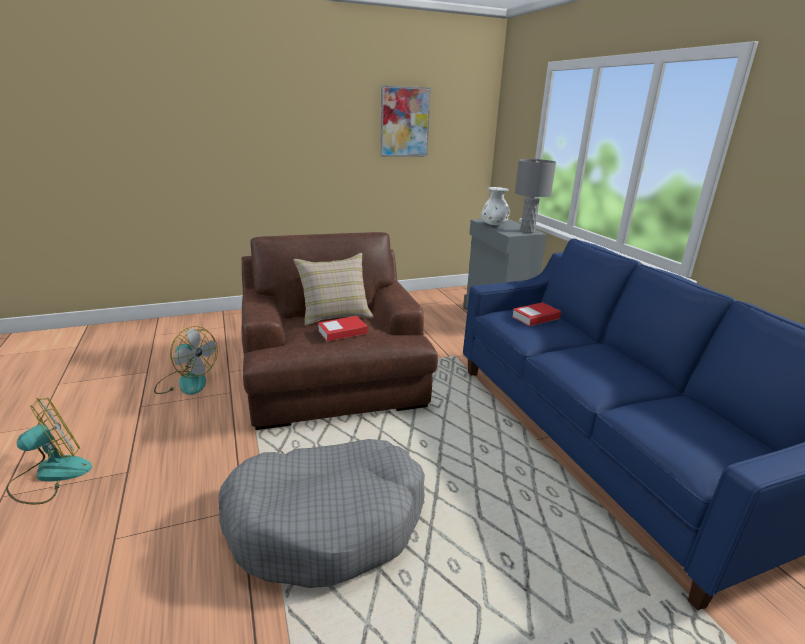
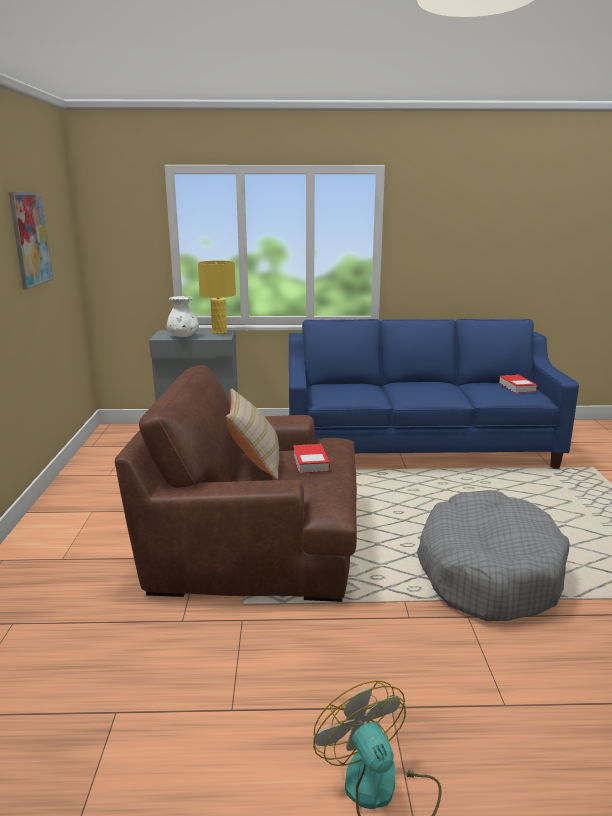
camera: 70 degrees left, 5 degrees down
fan [154,326,218,395] -> none
book [512,302,561,326] -> book moved to [499,375,537,393]
grey table lamp [515,159,556,233] -> yellow table lamp [198,261,236,334]

